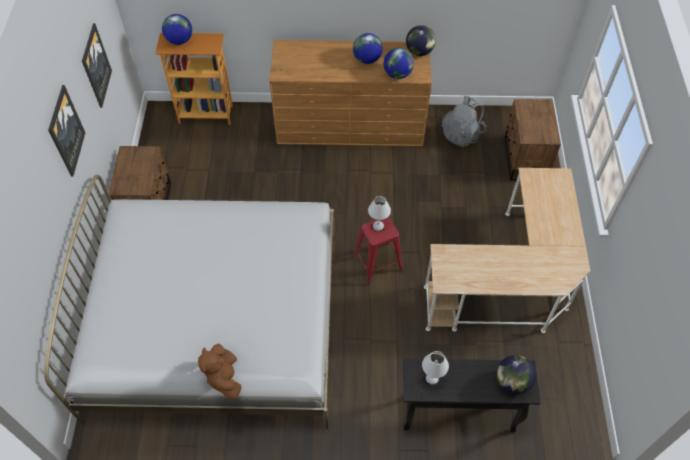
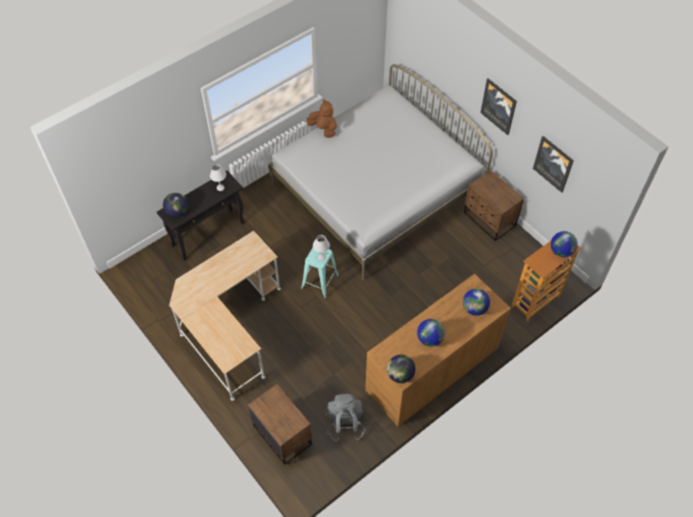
camera: 140 degrees right, 0 degrees up
red stool [352,216,403,285] -> turquoise stool [301,248,339,299]
globe [384,48,414,79] -> globe moved to [463,289,490,316]

